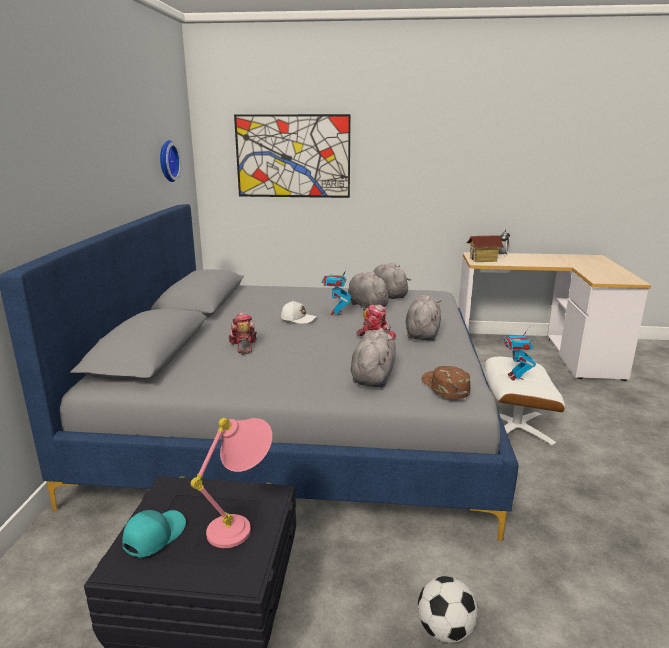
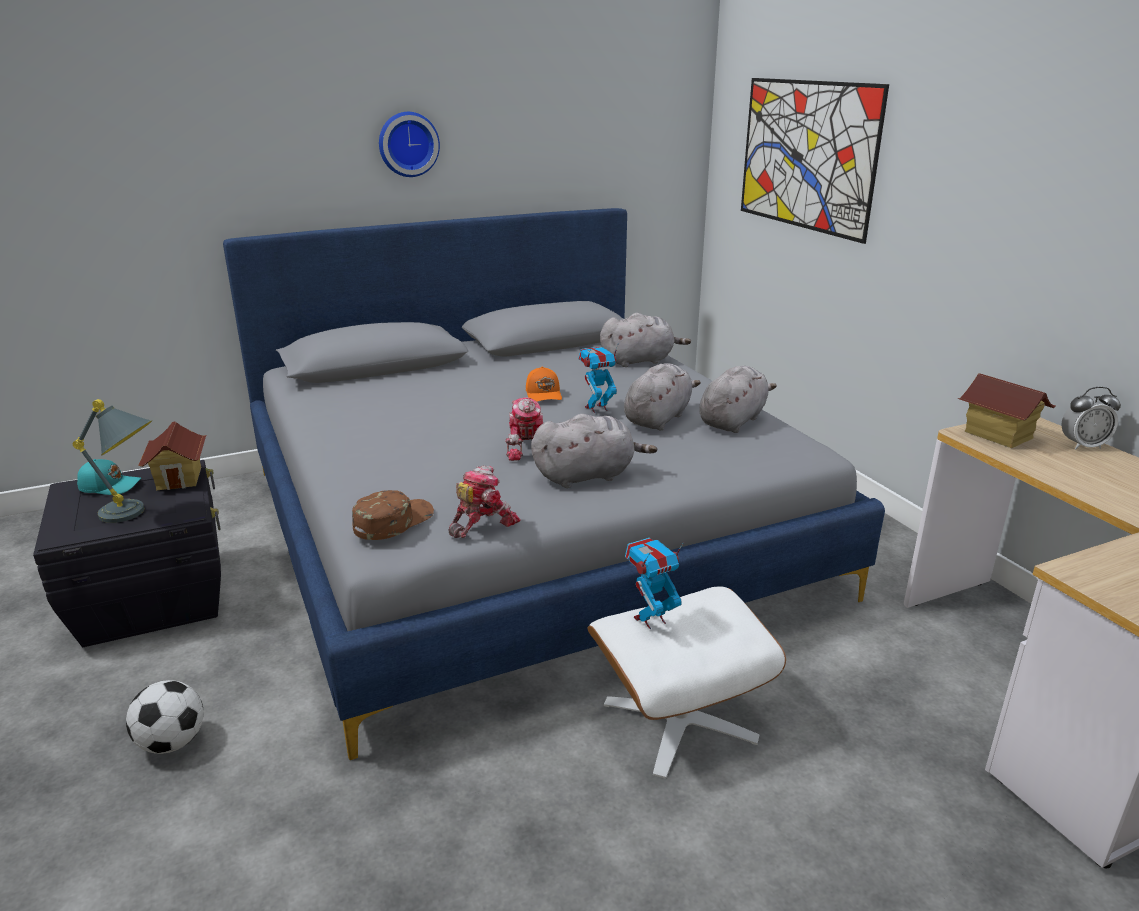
camera: 60 degrees right, 5 degrees up
wall clock [160,140,181,182] -> wall clock moved to [379,112,440,177]
pink table lamp [191,418,272,548] -> grey table lamp [73,399,152,523]
toy robot [229,312,257,355] -> toy robot moved to [448,466,521,538]
white cap [281,301,317,324] -> orange cap [526,366,562,402]
grey plush toy [351,330,396,387] -> grey plush toy moved to [600,313,691,367]
none -> toy house [138,422,206,490]

